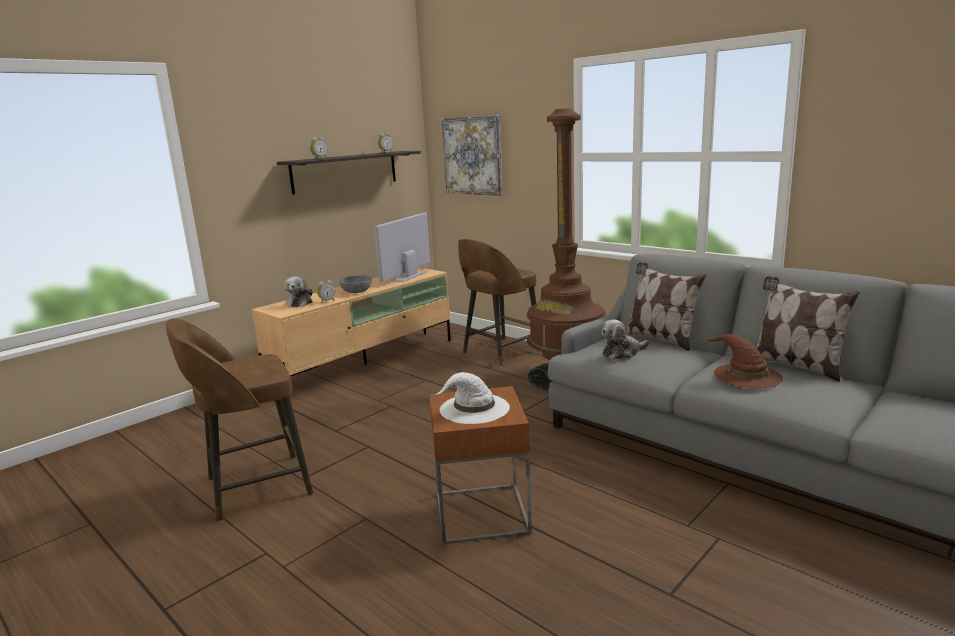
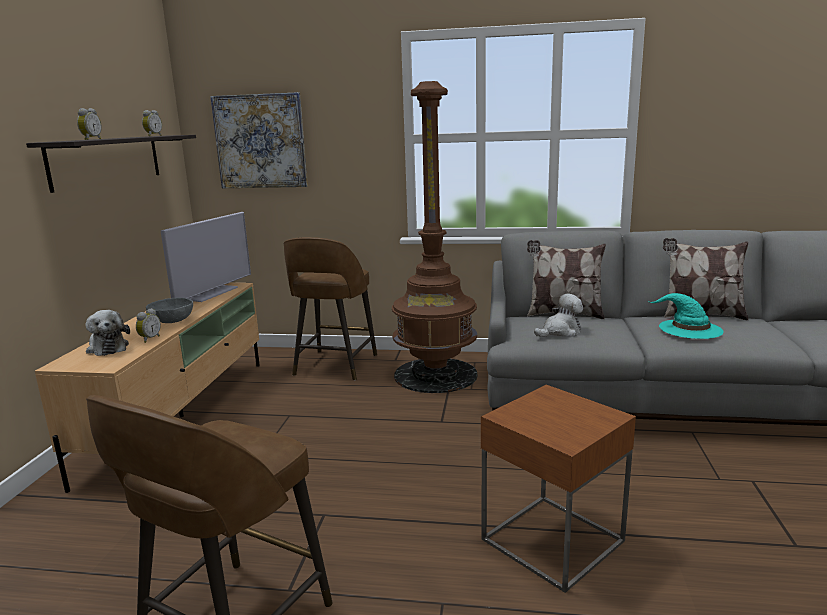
camera: 35 degrees left, 0 degrees up
television [374,212,430,282] -> television turned 150 degrees counterclockwise [161,212,251,302]
white hat [435,372,510,424] -> none
plush toy [601,319,650,360] -> plush toy turned 150 degrees counterclockwise [534,294,583,337]
brown hat [704,334,783,388] -> turquoise hat [650,293,724,339]

